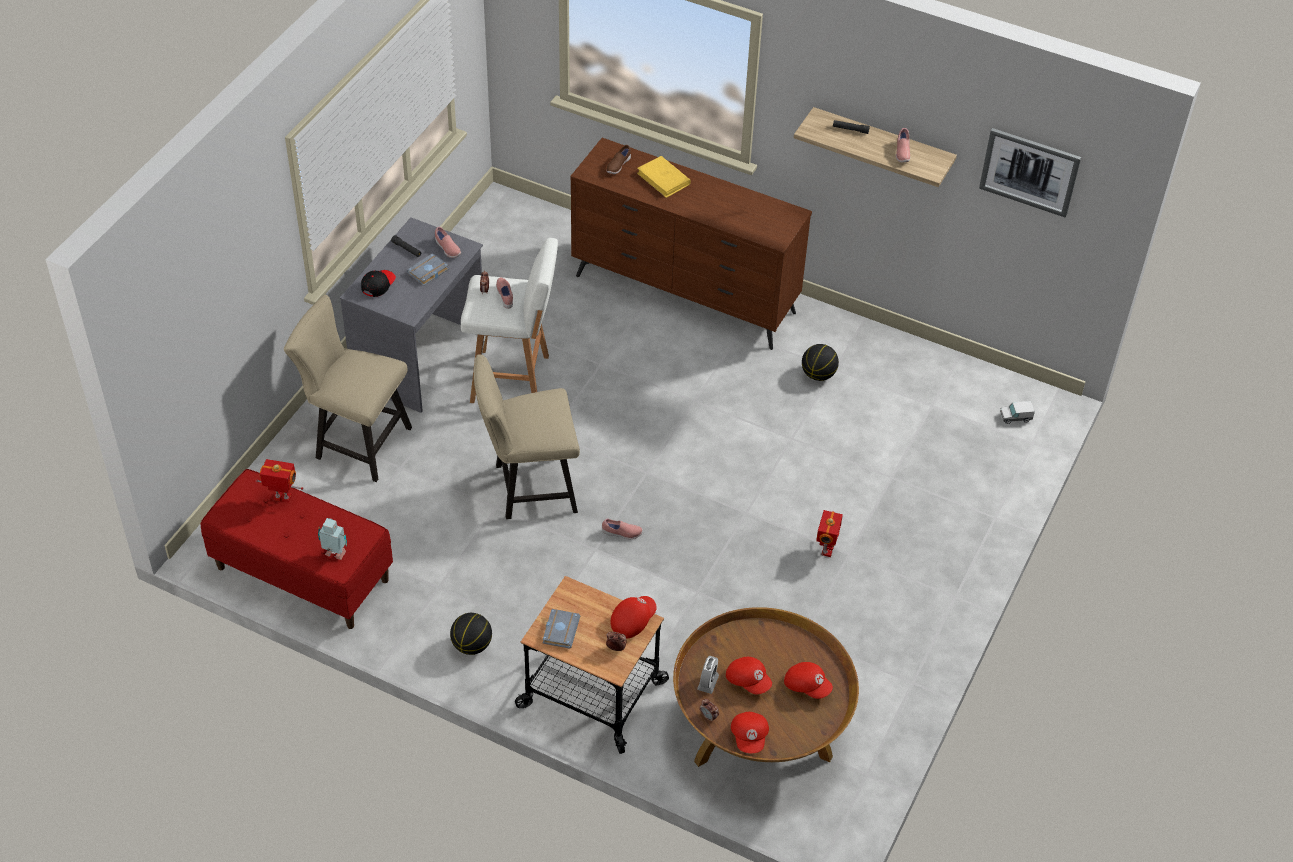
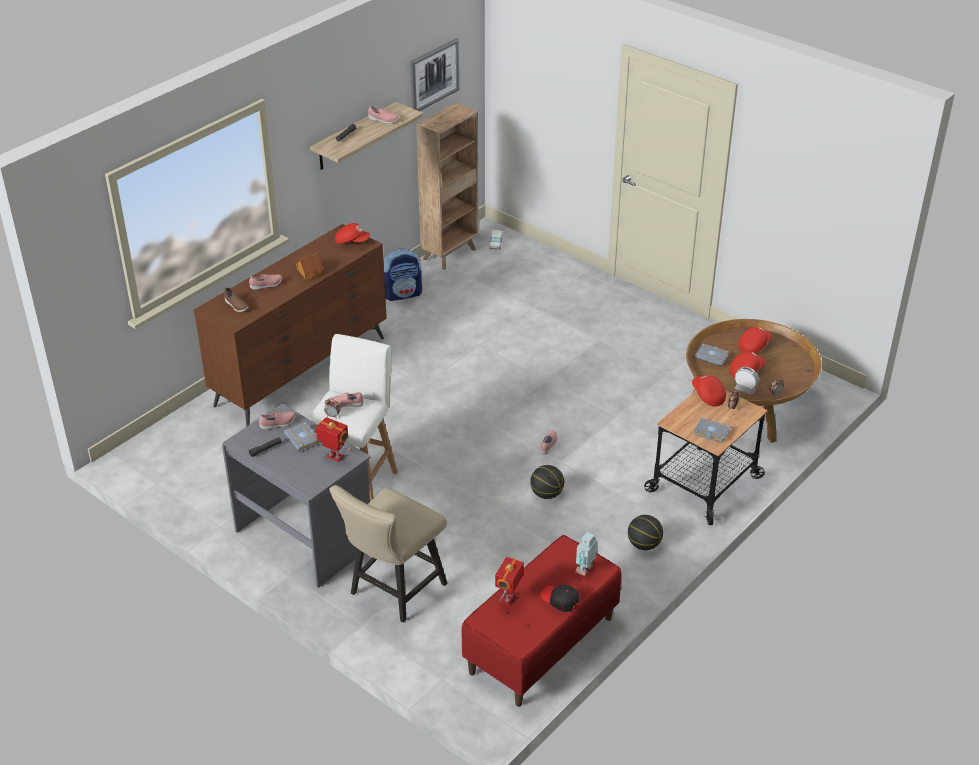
camera: 75 degrees left, 10 degrees down
black cap [361,270,396,297] -> black cap moved to [540,585,579,612]
beige chair [474,354,580,519] -> none
yellow book [637,156,691,198] -> pink shoe [249,274,282,290]
red cap [731,712,769,753] -> red cap moved to [335,223,370,244]
basketball [802,344,839,381] -> basketball moved to [530,465,564,499]
toy robot [816,510,843,557] -> toy robot moved to [314,417,352,462]
none -> toy house [295,253,324,280]
none -> backpack [383,248,422,301]
none -> brown bookcase [416,103,479,270]
none -> grey book [695,344,729,366]

